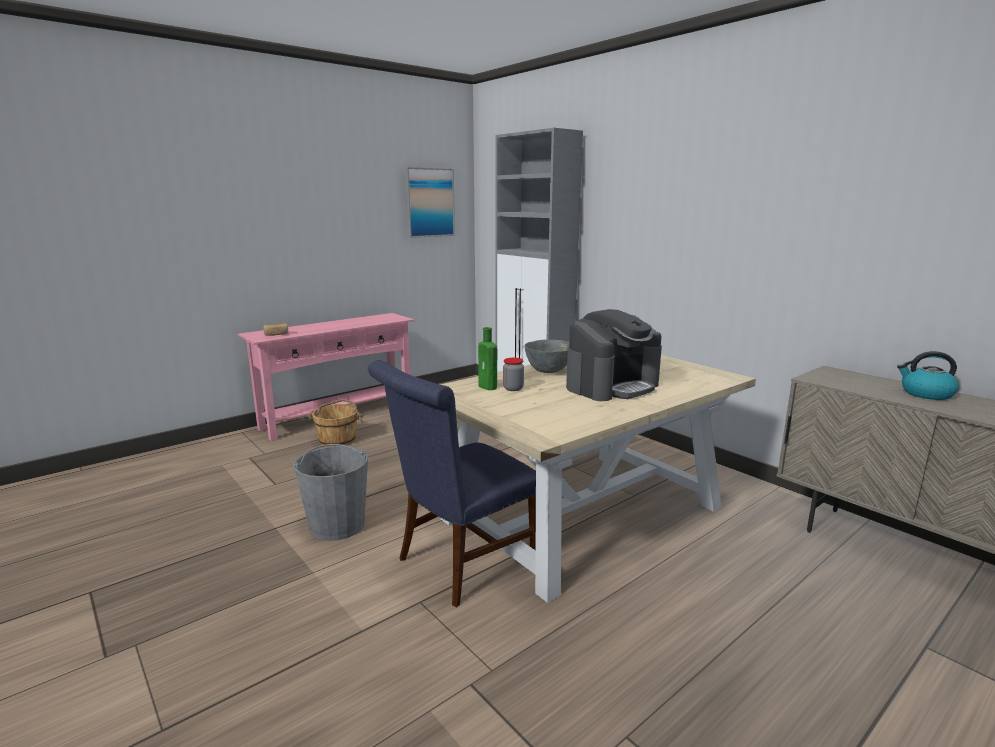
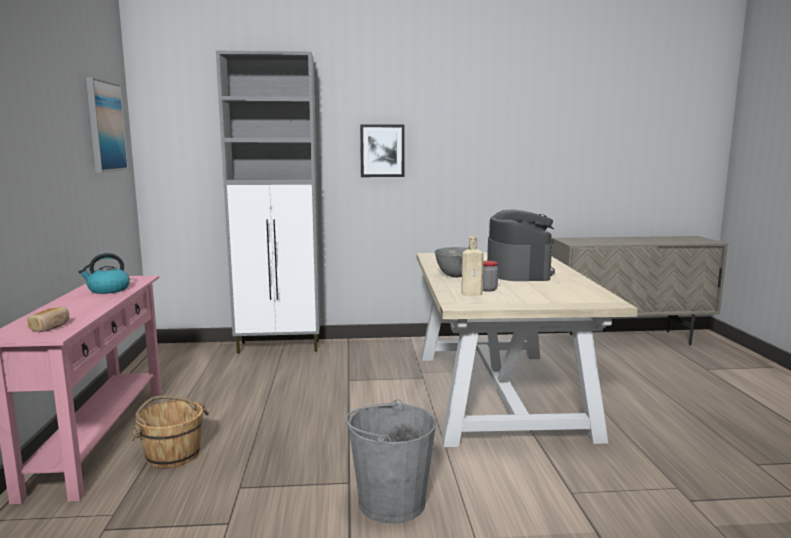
camera: 55 degrees left, 5 degrees down
blue chair [368,361,536,608] -> none
green bottle [478,327,497,390] -> beige bottle [461,236,483,296]
kettle [897,351,959,400] -> kettle moved to [78,253,130,294]
none -> picture [360,124,405,177]

